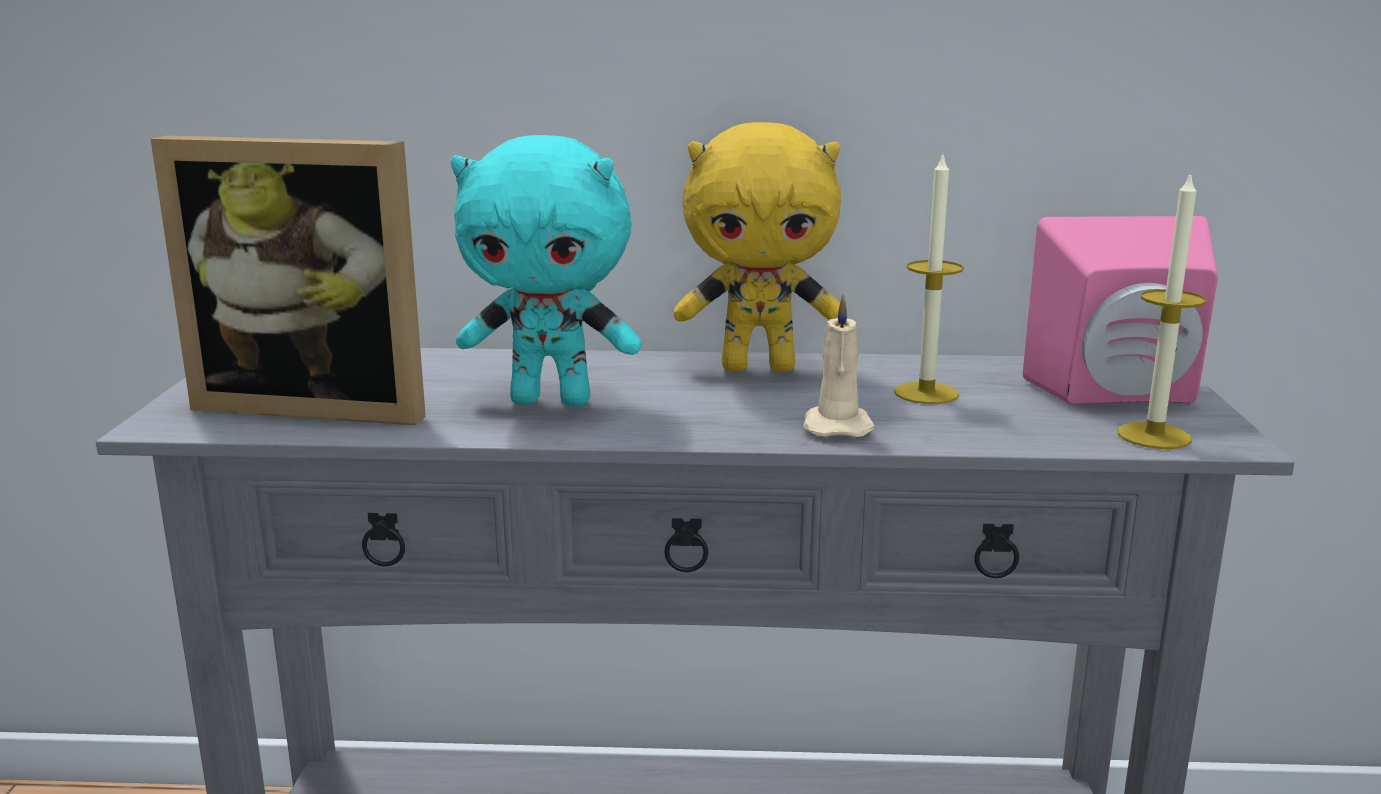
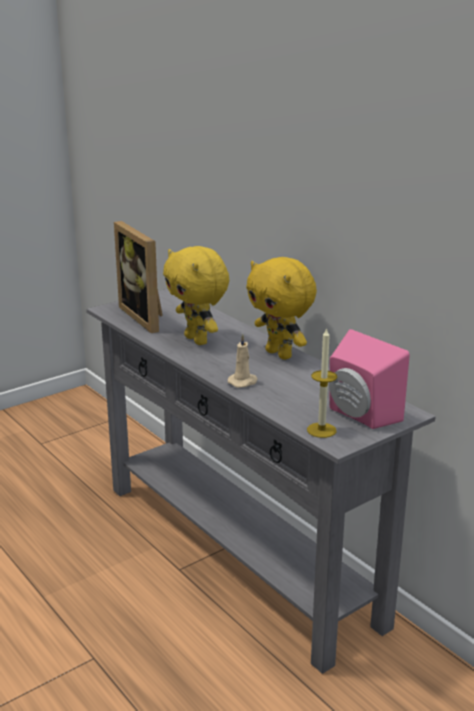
camera: 50 degrees right, 5 degrees up
turquoise plush toy [451,135,642,407] -> yellow plush toy [163,246,229,345]
candle [894,153,964,404] -> none

